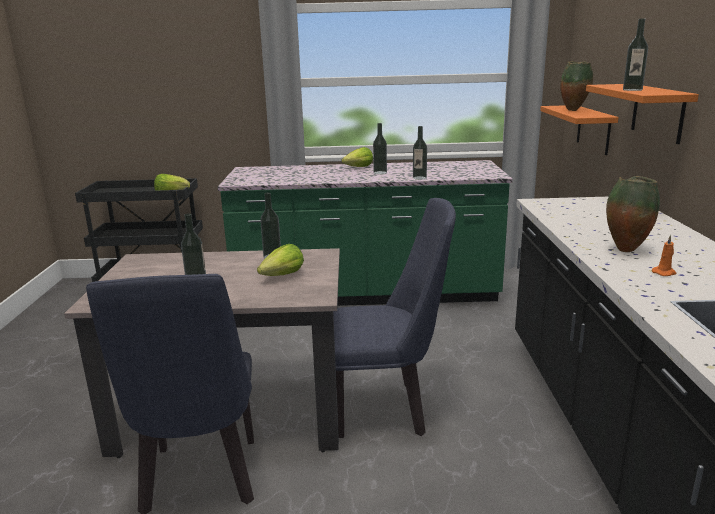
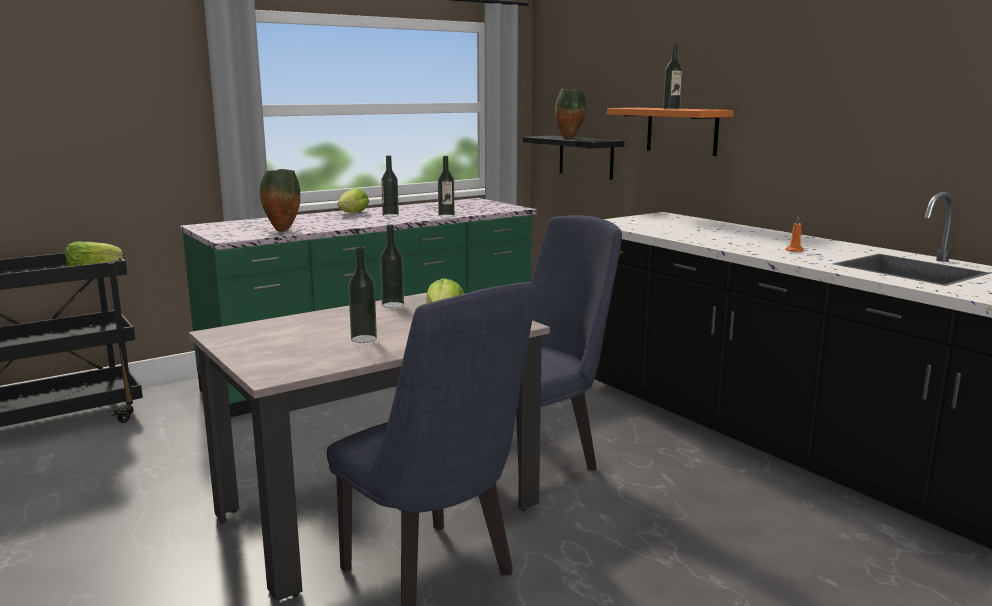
camera: 35 degrees left, 5 degrees down
orange shelf [540,105,619,155] -> black shelf [523,136,625,180]
vase [606,176,660,252] -> vase moved to [260,169,300,231]

